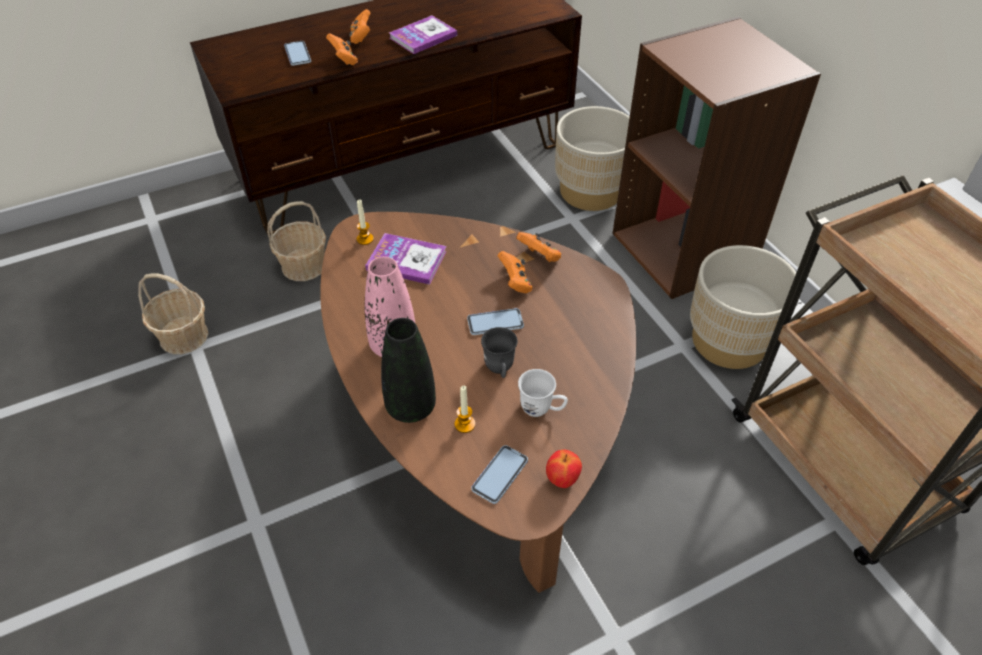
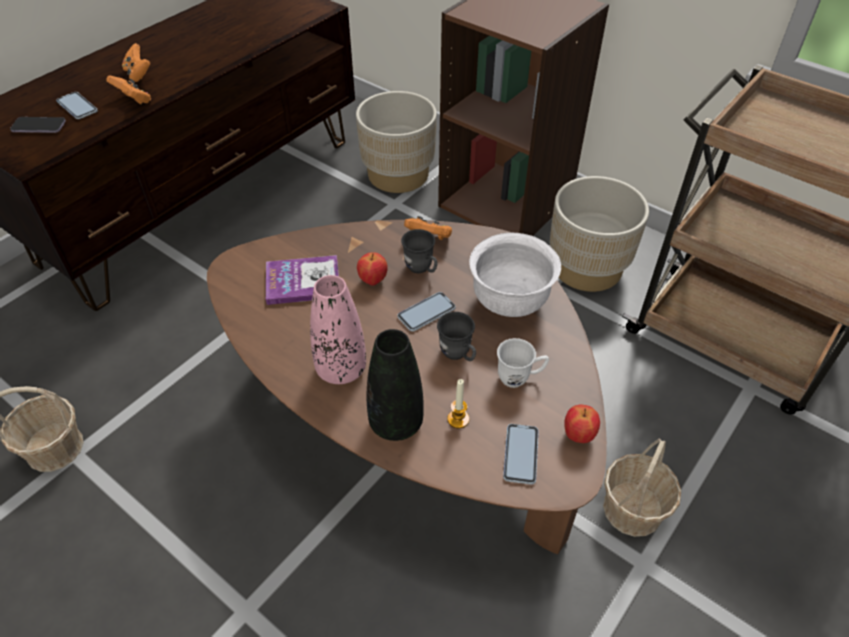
camera: 25 degrees left, 0 degrees up
basket [267,201,326,281] -> basket moved to [603,439,681,537]
candle [357,199,374,245] -> none
book [389,16,457,54] -> none
orange game controller [498,251,533,293] -> grey mug [401,229,438,273]
none -> phone [10,117,66,133]
none -> apple [357,252,388,286]
none -> white bowl [469,233,561,317]

